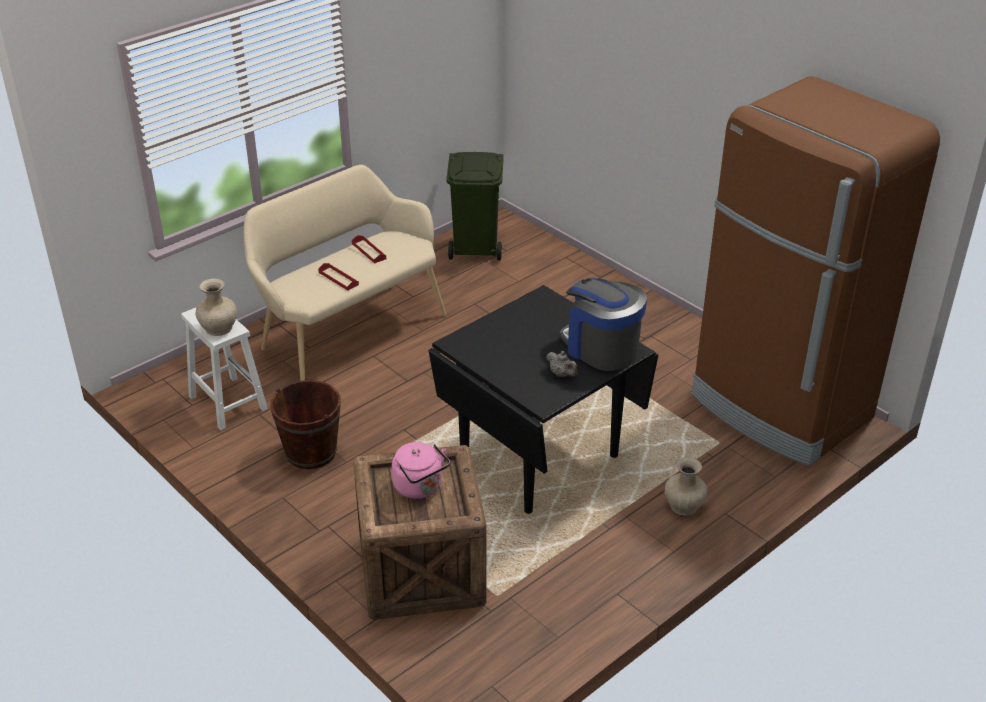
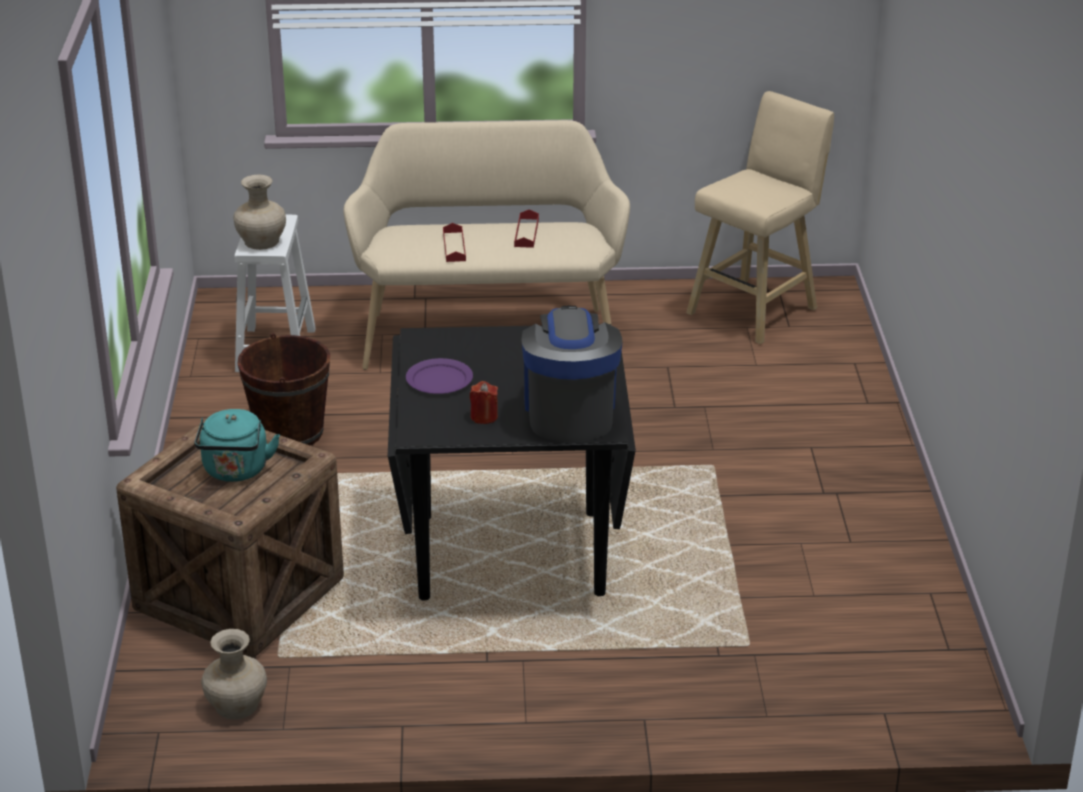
camera: 40 degrees right, 5 degrees down
pink kettle [392,442,450,499] -> turquoise kettle [194,409,280,482]
green trash can [447,152,504,260] -> beige stool [686,91,834,344]
grey teapot [546,351,578,377] -> red candle [470,381,498,424]
beige vase [665,457,707,516] -> beige vase moved to [201,629,267,720]
brown fridge [692,76,940,466] -> none
none -> purple plate [406,358,473,394]

